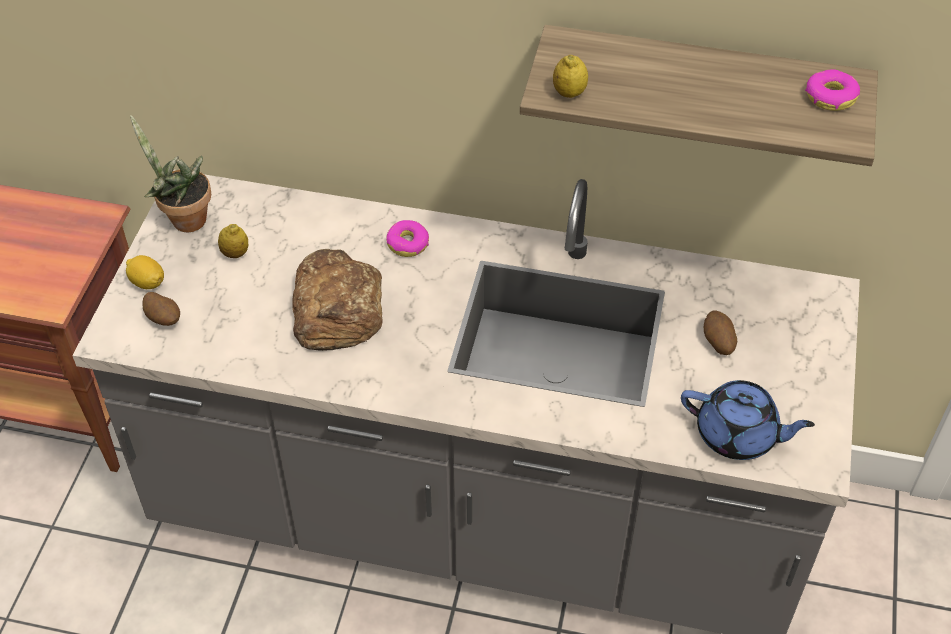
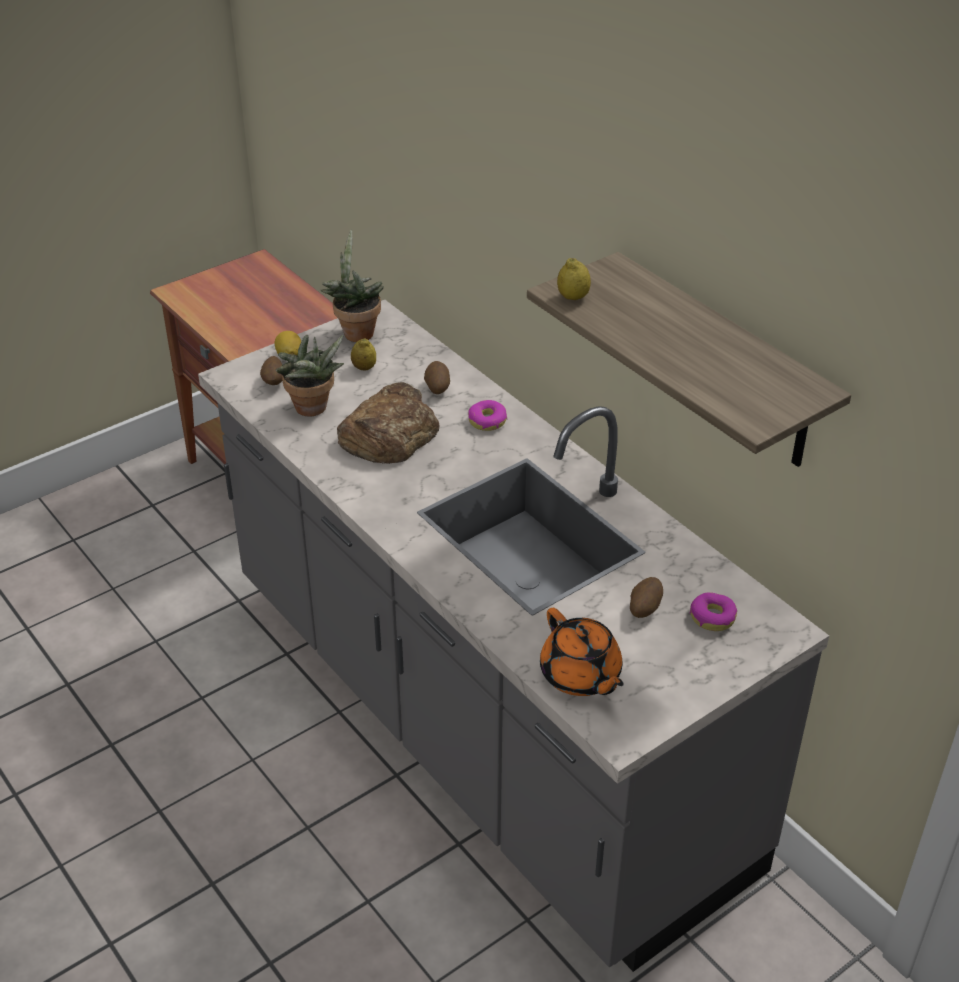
camera: 40 degrees right, 10 degrees down
blue teapot [681,380,815,460] -> orange teapot [540,608,624,696]
donut [805,69,860,111] -> donut moved to [690,592,737,631]
none -> potted plant [276,335,344,417]
none -> potato [424,361,450,394]

